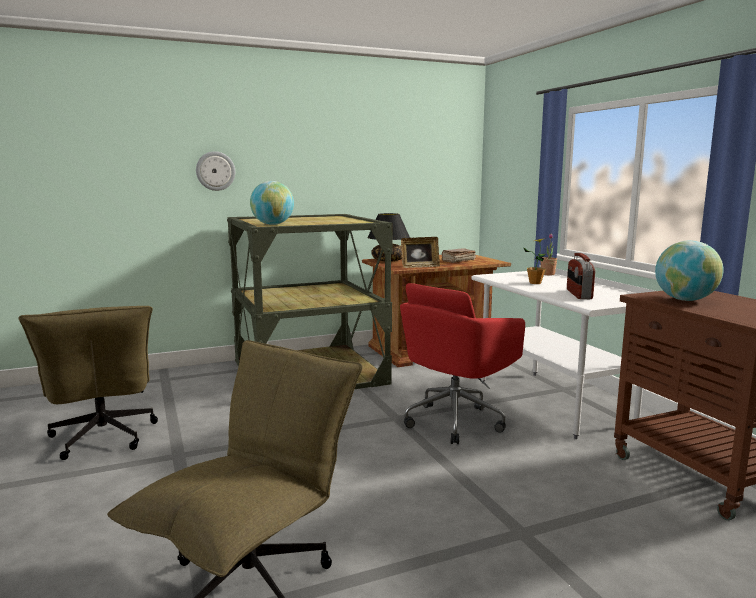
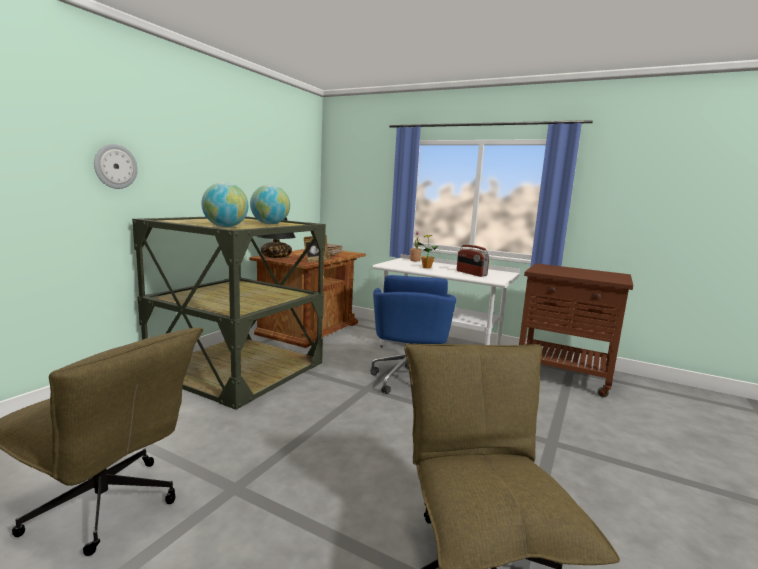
camera: 40 degrees left, 0 degrees up
red office chair [400,283,525,444] -> blue office chair [370,275,456,394]
globe [655,240,723,301] -> globe moved to [250,185,290,224]

